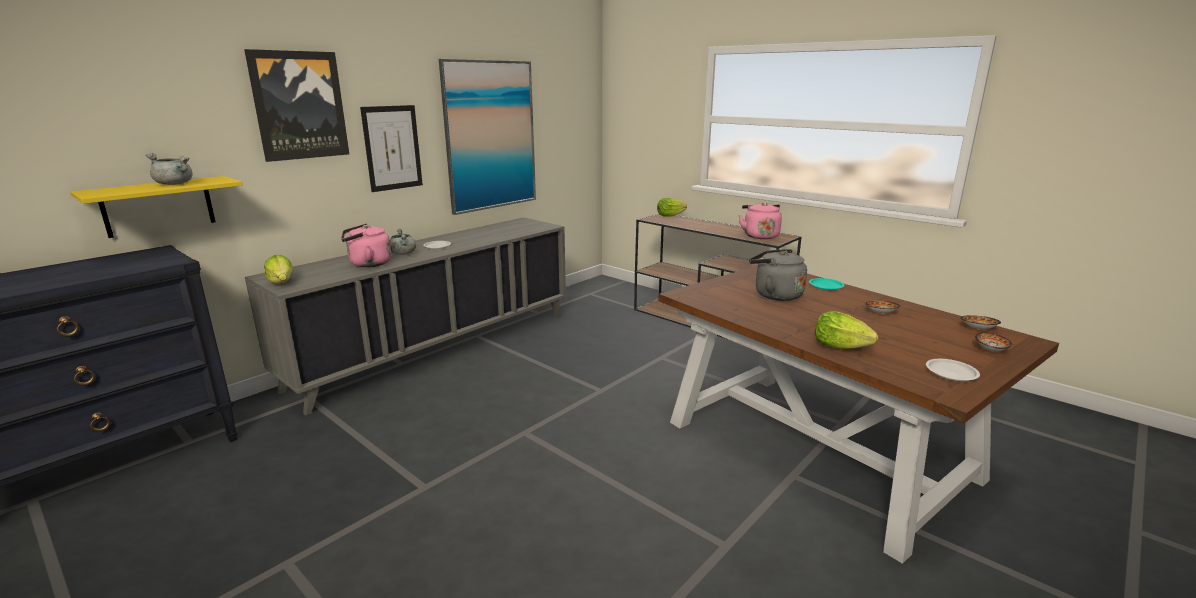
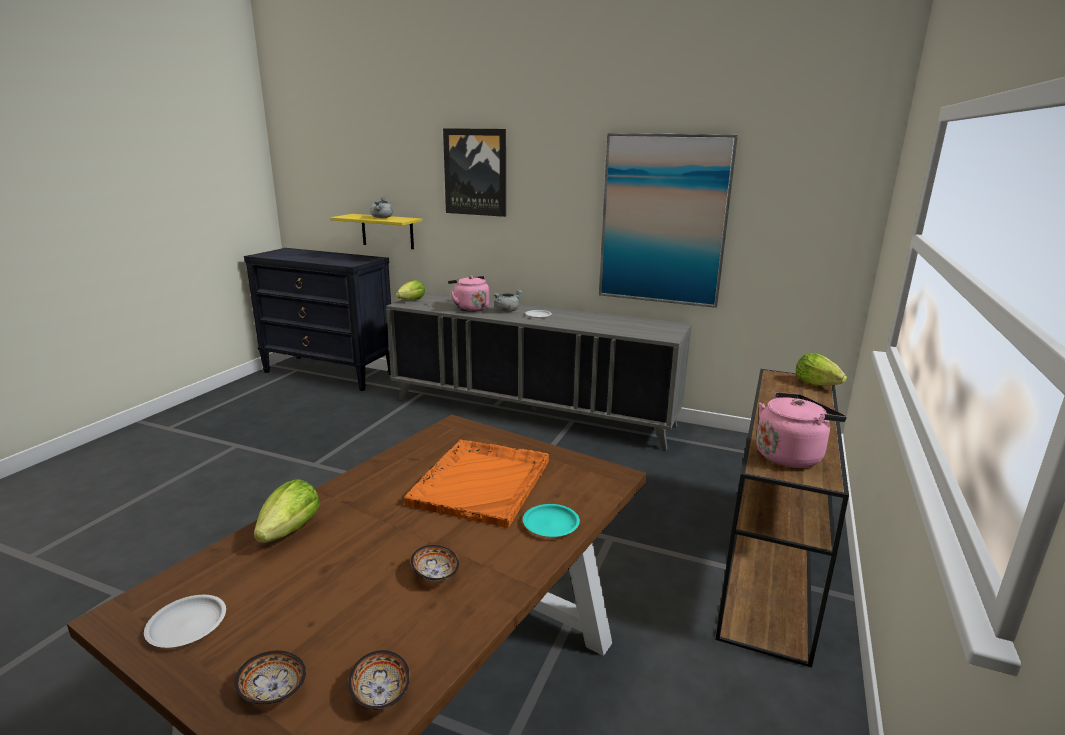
camera: 70 degrees right, 0 degrees up
picture [360,105,423,192] -> none
grey kettle [749,249,807,301] -> orange tray [404,439,549,528]

